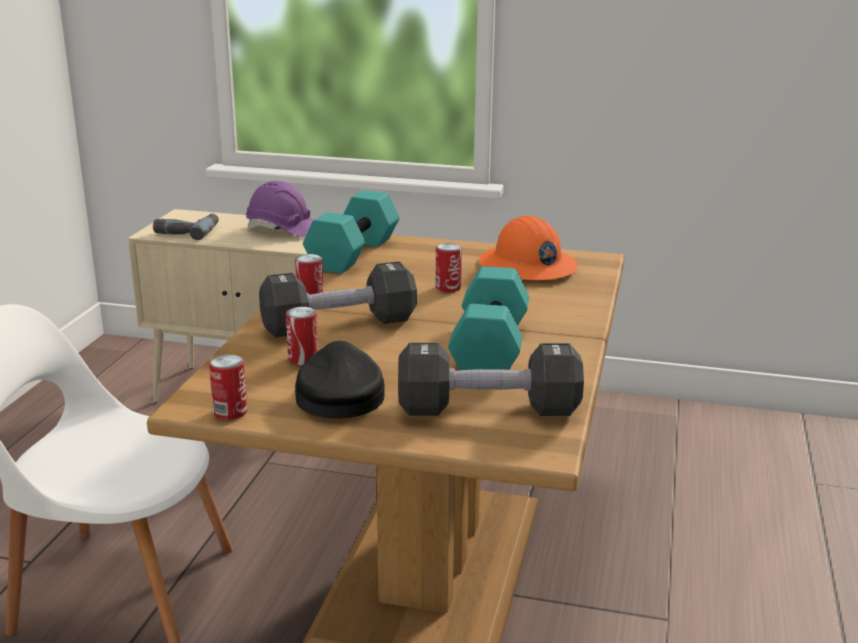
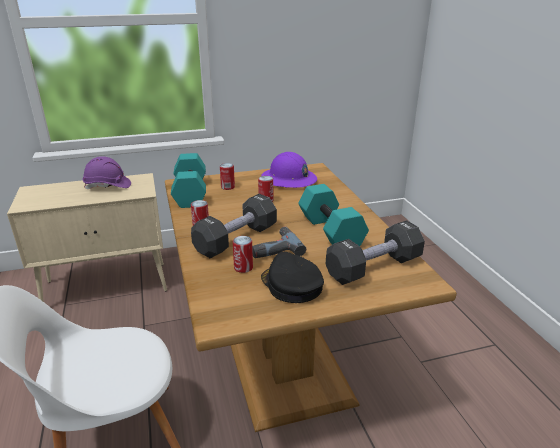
camera: 30 degrees left, 5 degrees up
power drill [153,214,219,240] -> power drill moved to [252,227,306,258]
can [209,354,247,420] -> can moved to [220,163,235,190]
orange hard hat [479,216,577,280] -> purple hard hat [261,152,317,188]

